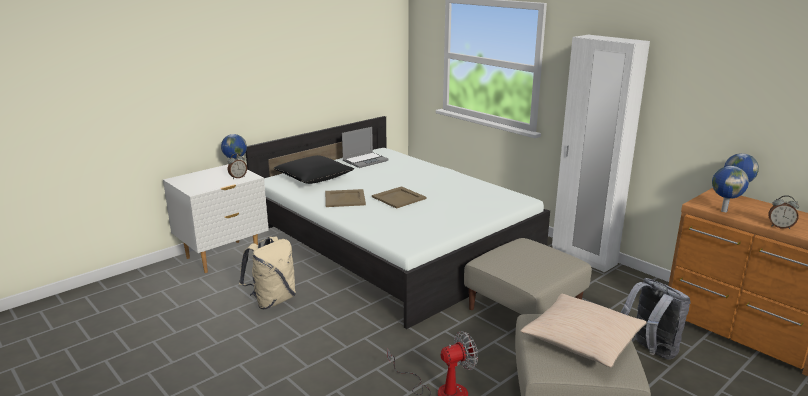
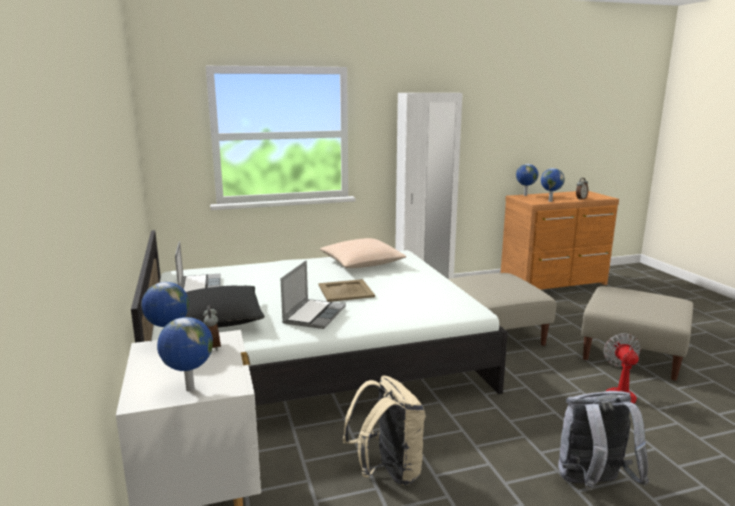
camera: 65 degrees left, 5 degrees down
beige tray [325,189,366,207] -> laptop [280,260,346,329]
beige pillow [520,294,647,367] -> beige pillow moved to [320,238,407,268]
grey backpack [621,278,691,359] -> grey backpack moved to [558,391,649,490]
none -> globe [157,317,213,392]

